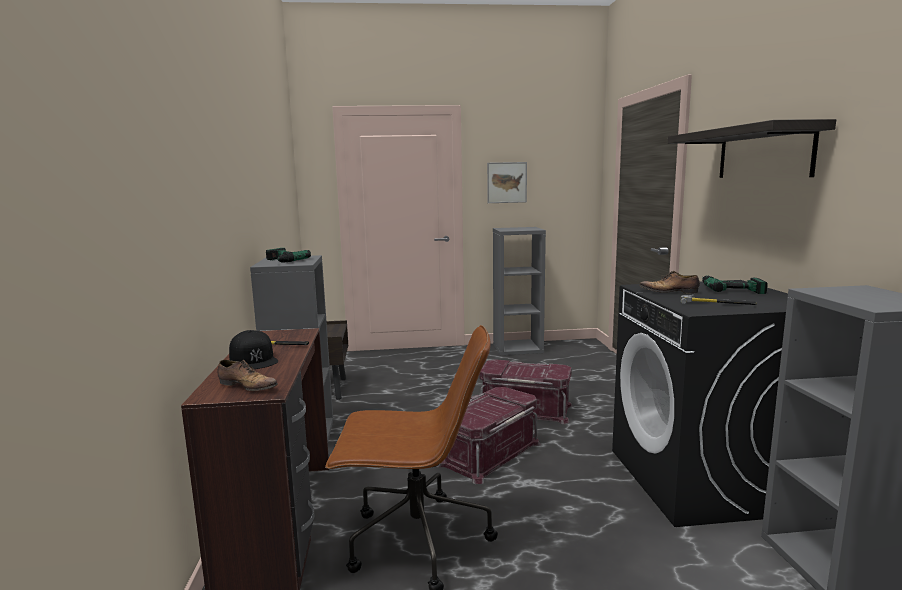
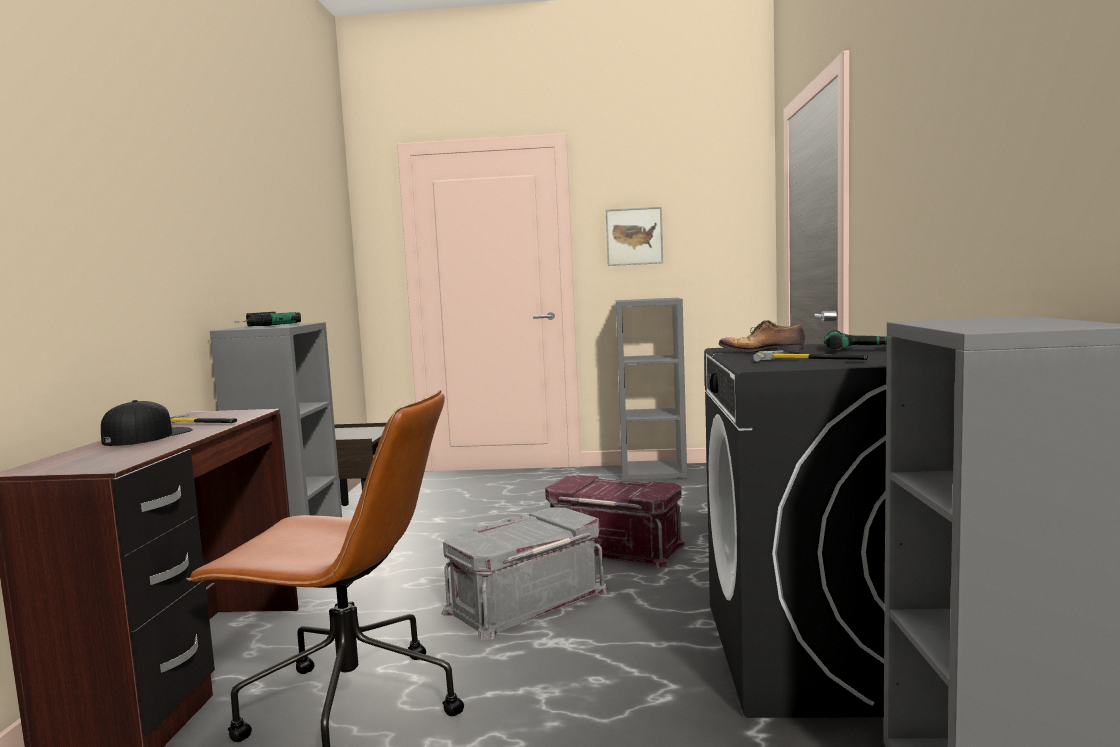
camera: 10 degrees right, 5 degrees down
shoe [218,360,278,391] -> none
black cap [229,330,278,369] -> black cap turned 135 degrees counterclockwise [101,400,193,446]
red storage box [436,387,541,484] -> grey storage box [442,507,609,640]
shelf [668,119,836,178] -> none

